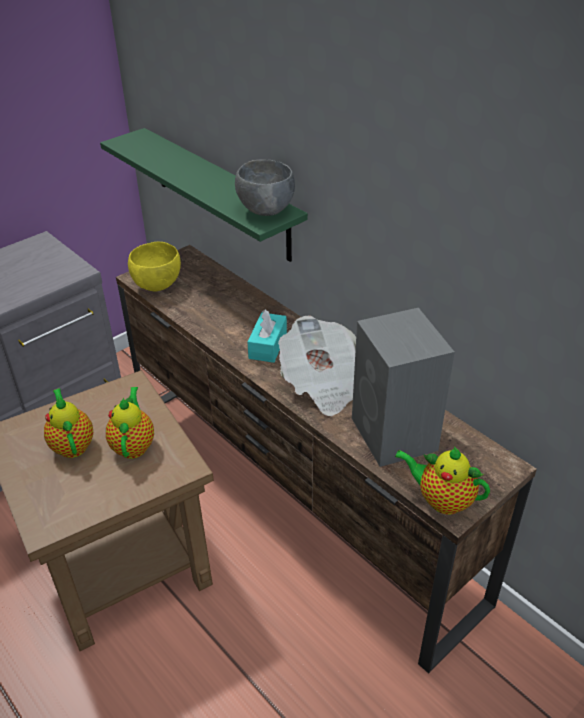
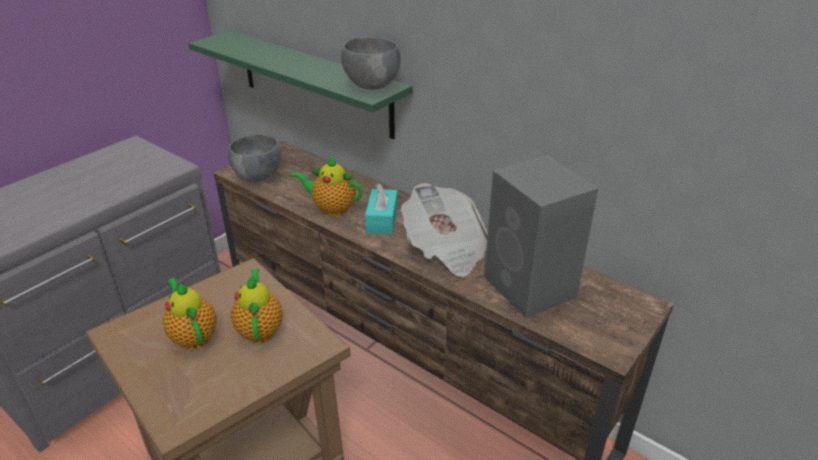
camera: 10 degrees left, 5 degrees down
yellow bowl [128,242,181,291] -> grey bowl [228,134,281,182]
teapot [395,447,490,514] -> teapot moved to [291,157,362,216]

